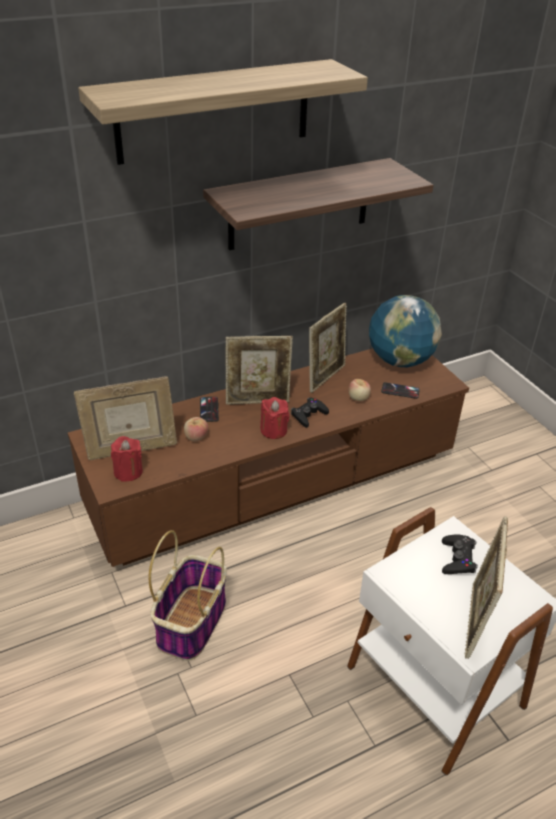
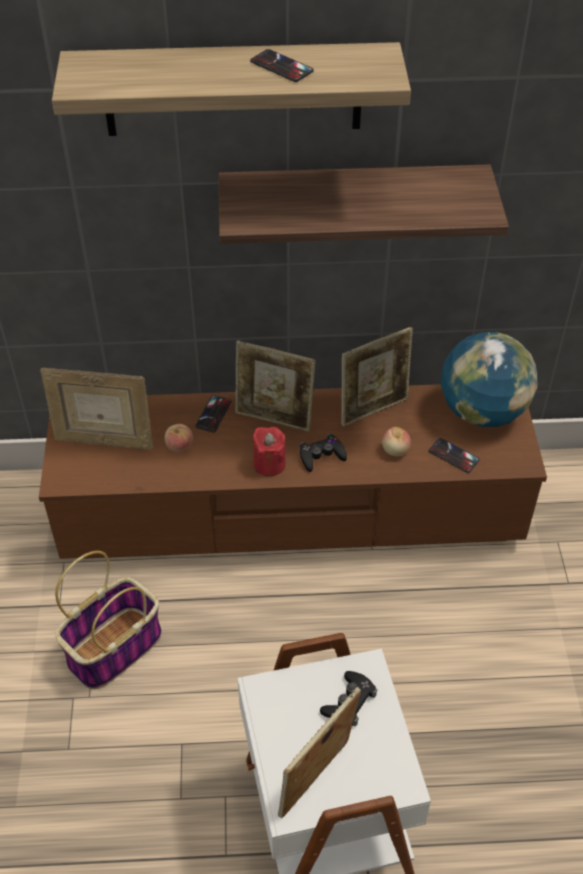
camera: 25 degrees right, 10 degrees up
red candle [111,436,143,482] -> none
none -> phone [250,49,314,82]

